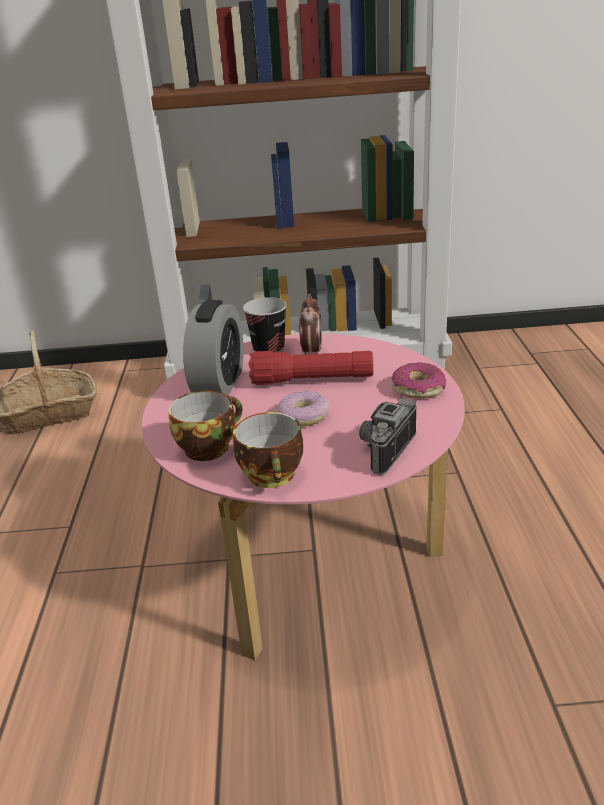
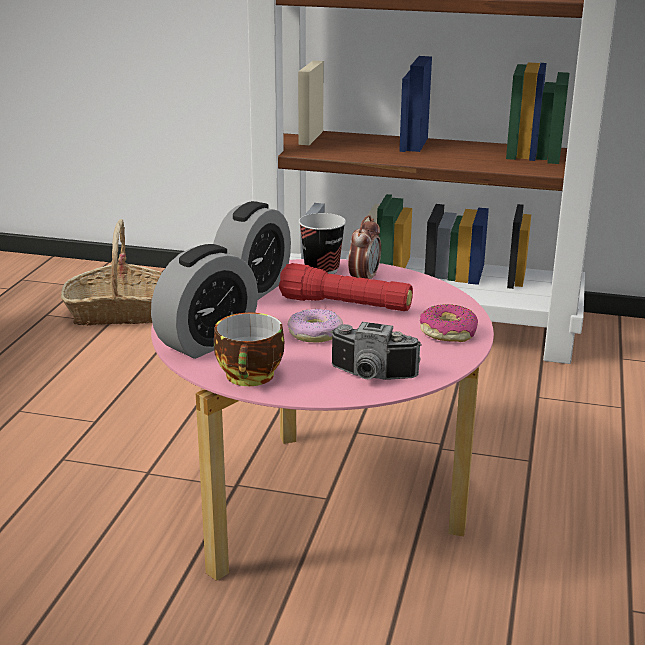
camera: 15 degrees right, 5 degrees down
cup [168,391,242,461] -> alarm clock [151,244,258,359]
camera [359,398,417,475] -> camera turned 120 degrees counterclockwise [330,322,422,380]

